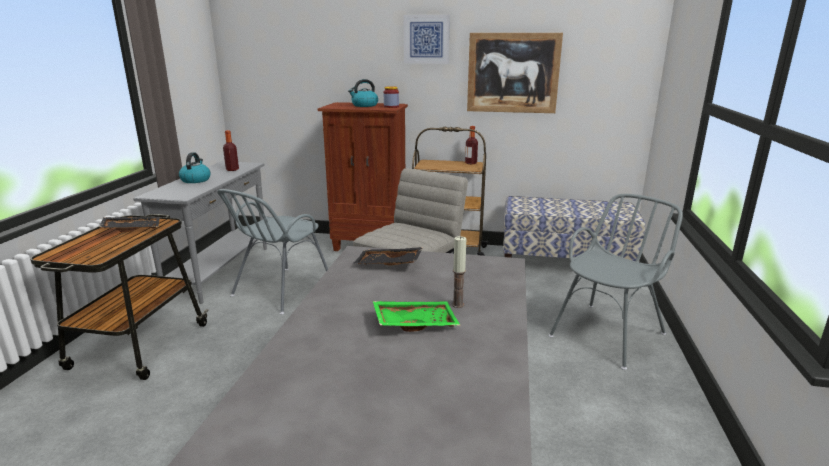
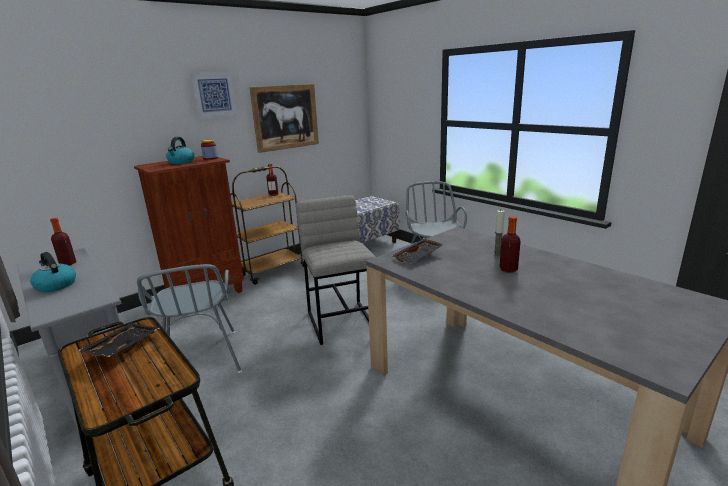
camera: 50 degrees left, 0 degrees up
green tray [373,301,461,332] -> bottle [499,216,521,273]

